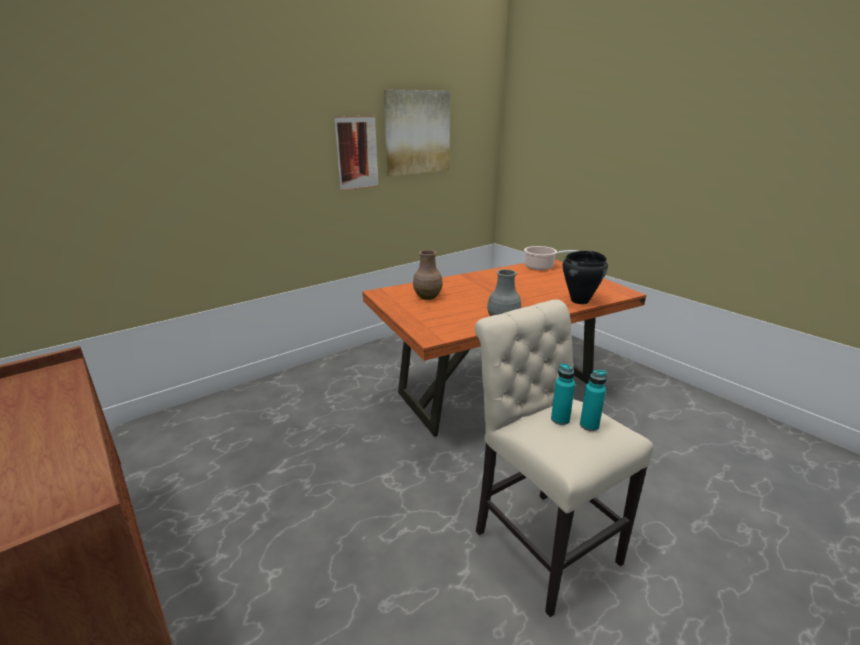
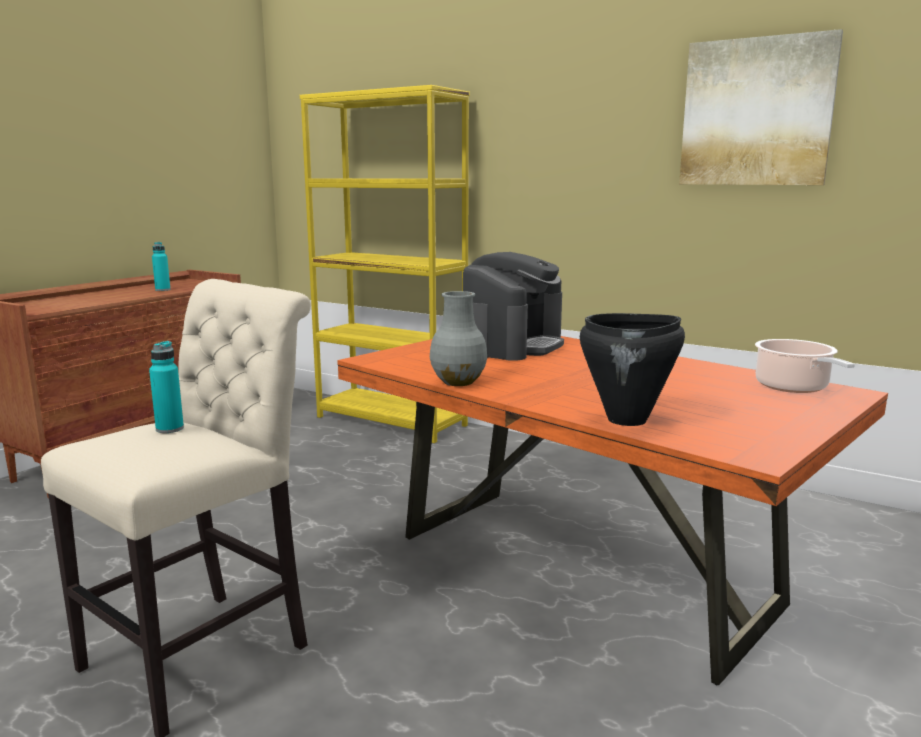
camera: 70 degrees right, 10 degrees down
picture [334,116,379,191] -> none
brown vase [413,250,443,300] -> coffee machine [463,252,564,361]
turquoise bottle [580,370,607,431] -> turquoise bottle moved to [152,242,171,291]
none -> yellow bookcase [300,85,470,443]

